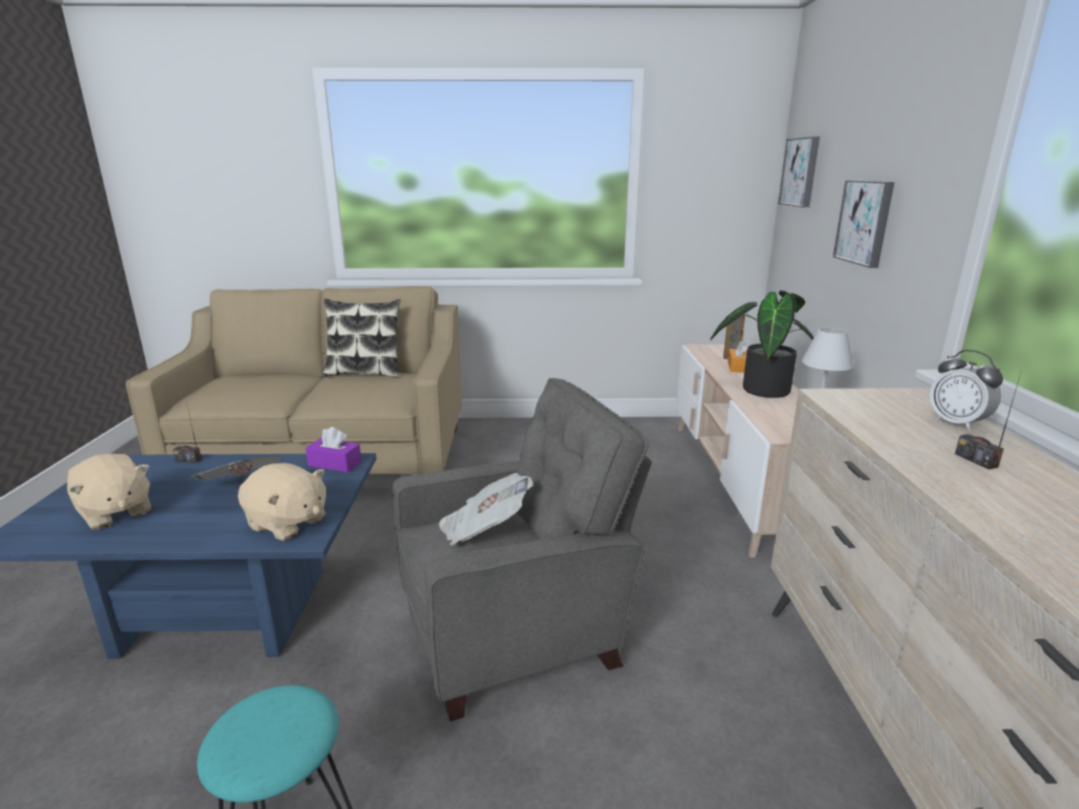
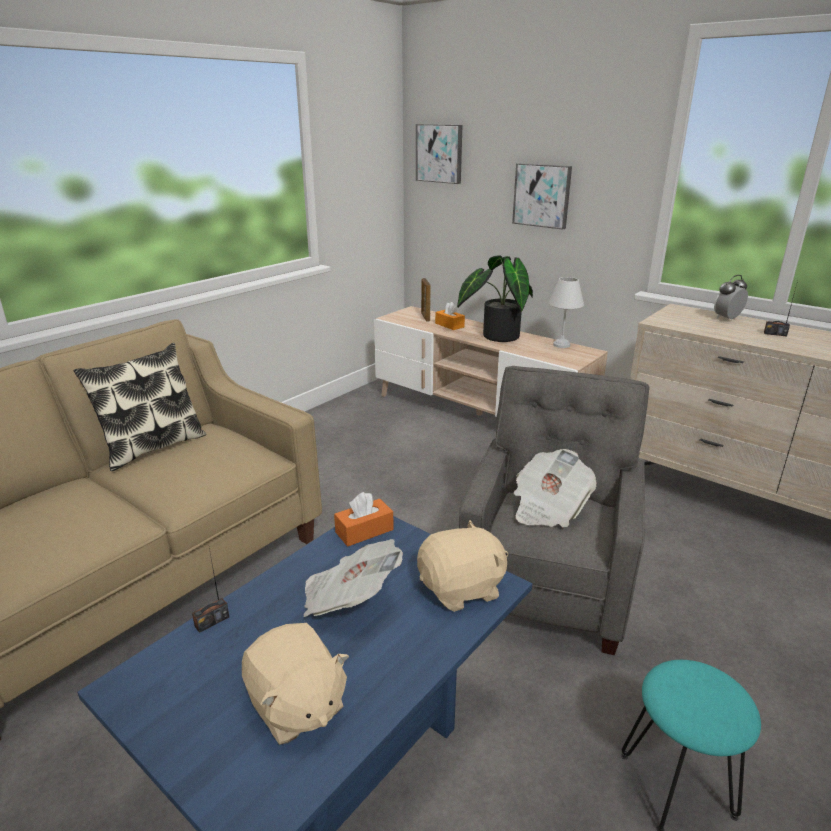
camera: 50 degrees left, 5 degrees up
beige plush toy [67,454,152,530] -> beige plush toy turned 60 degrees clockwise [242,623,349,745]
purple tissue box [306,427,362,473] -> orange tissue box [334,492,394,546]
alarm clock [930,350,1003,431] -> alarm clock turned 135 degrees clockwise [714,275,748,320]

